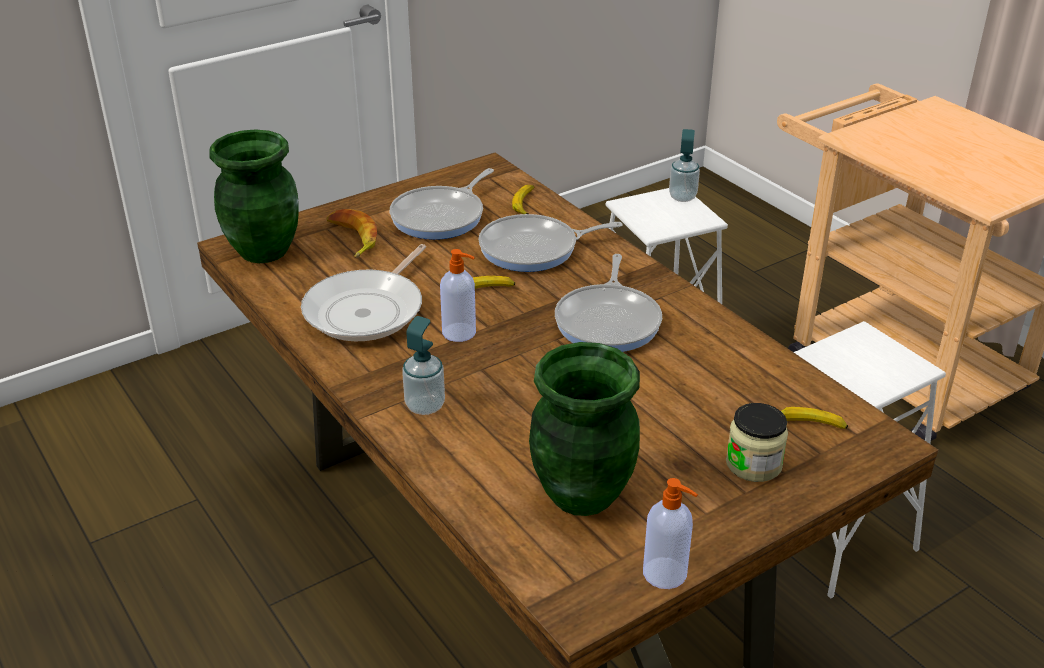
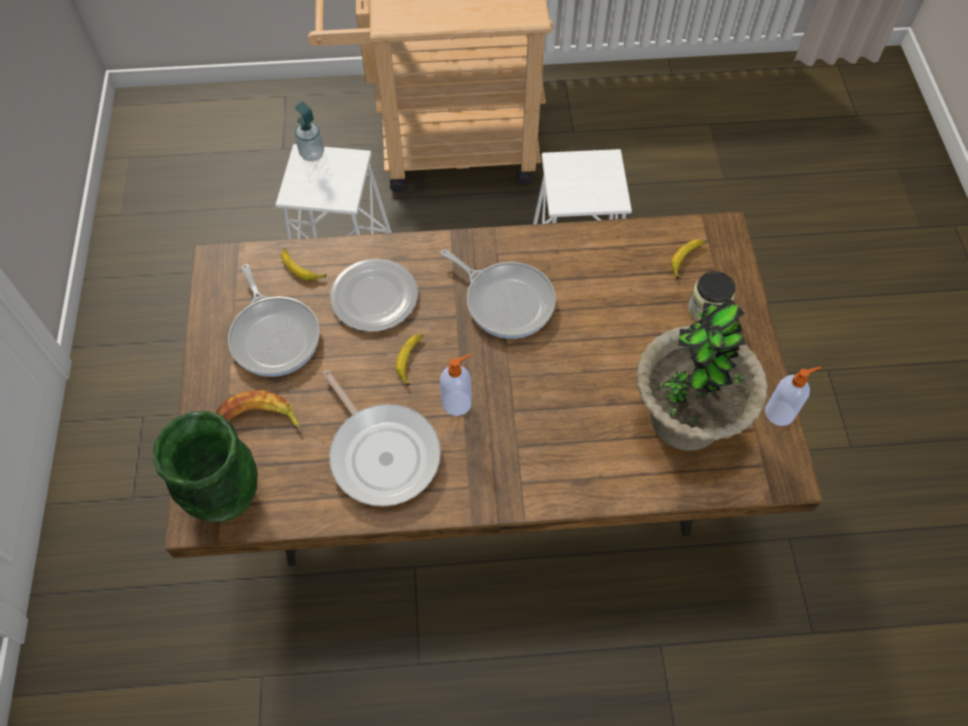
camera: 60 degrees left, 25 degrees up
soap dispenser [402,316,445,415] -> none
frying pan [478,214,622,272] -> plate [330,258,418,332]
green vase [529,342,640,516] -> potted plant [636,298,768,451]

